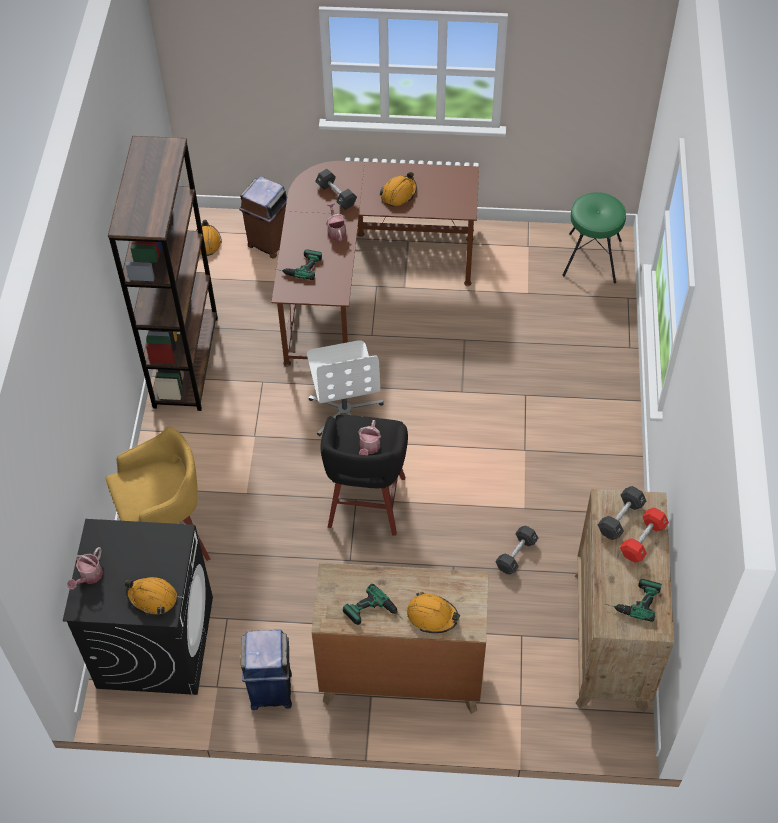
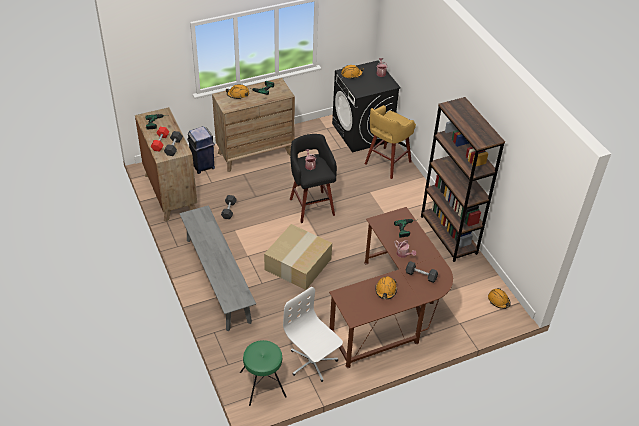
camera: 150 degrees right, 10 degrees down
brown trash can [239,176,287,259] -> none
blue trash can [241,630,292,710] -> blue trash can moved to [187,126,215,174]
white office chair [307,340,384,436] -> white office chair moved to [283,287,343,382]
none -> grey bench [179,205,256,331]
none -> cardboard box [264,224,332,290]

